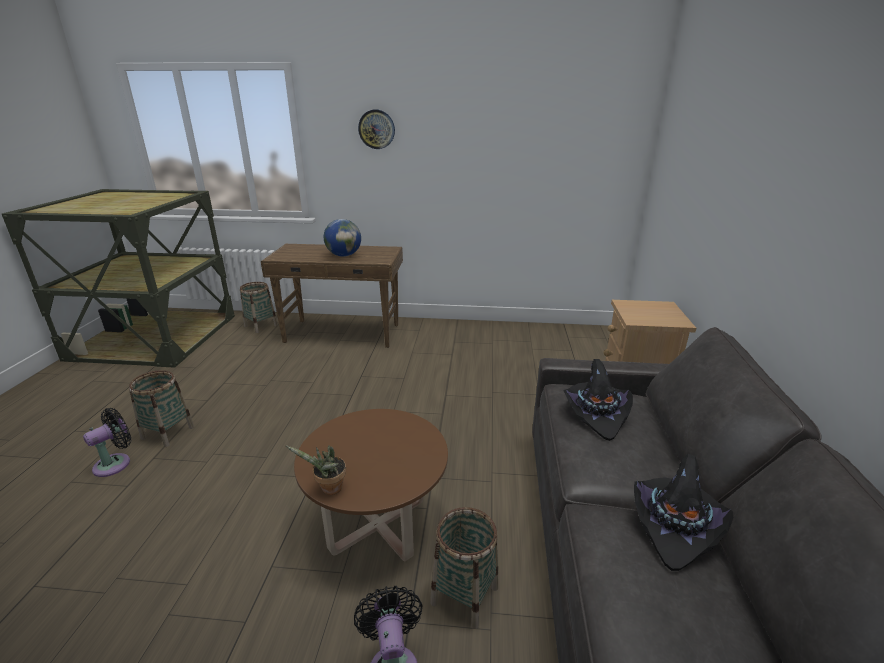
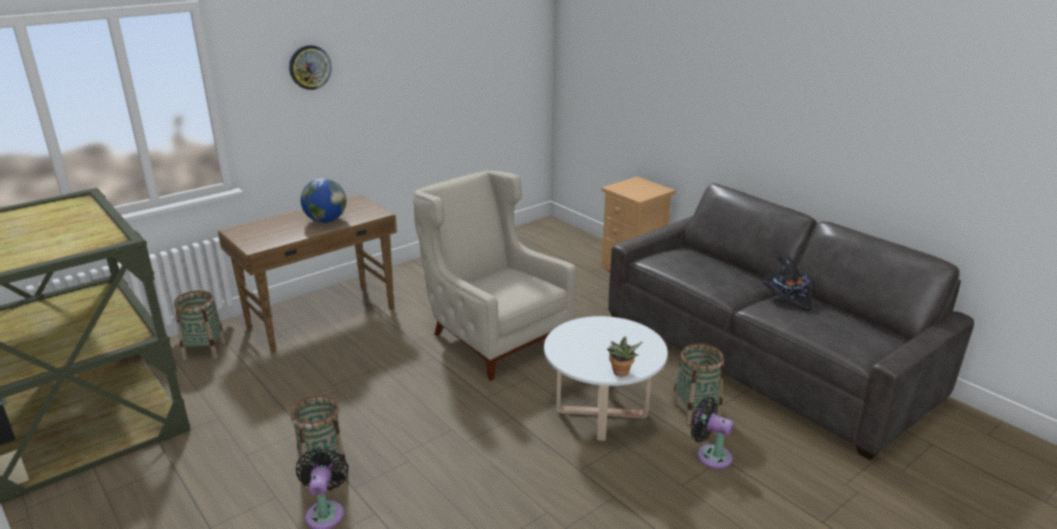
camera: 45 degrees left, 0 degrees up
brown coffee table [294,409,448,561] -> white coffee table [544,316,668,441]
black hat [563,359,633,441] -> none
none -> beige armchair [413,171,576,381]

